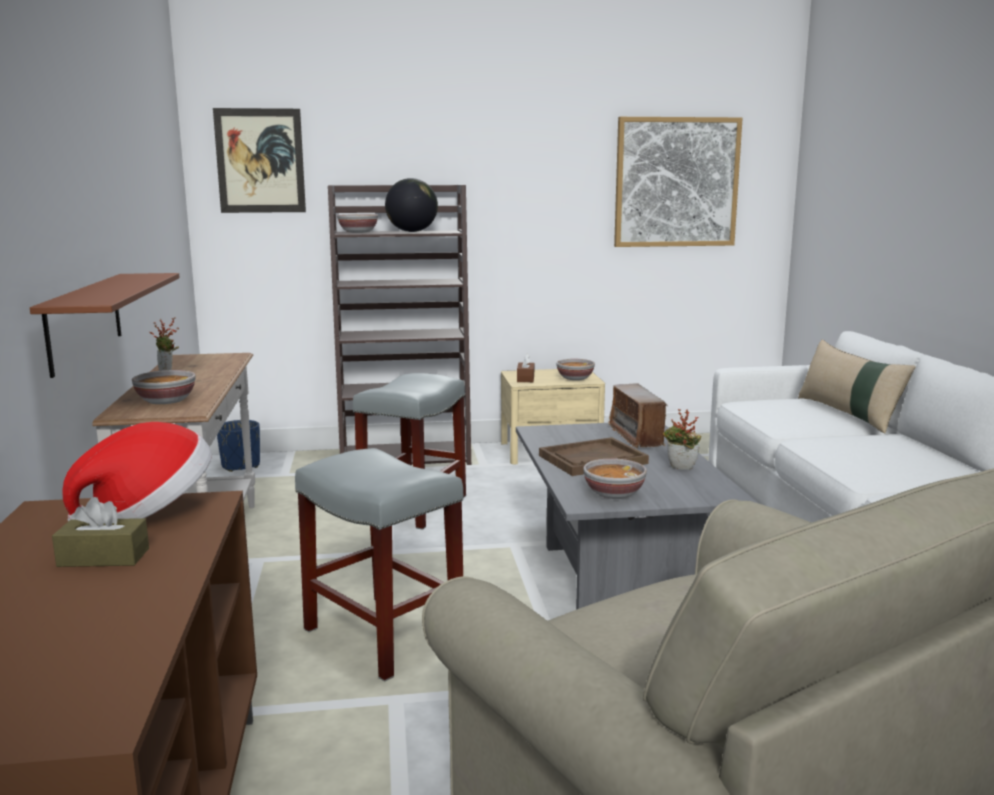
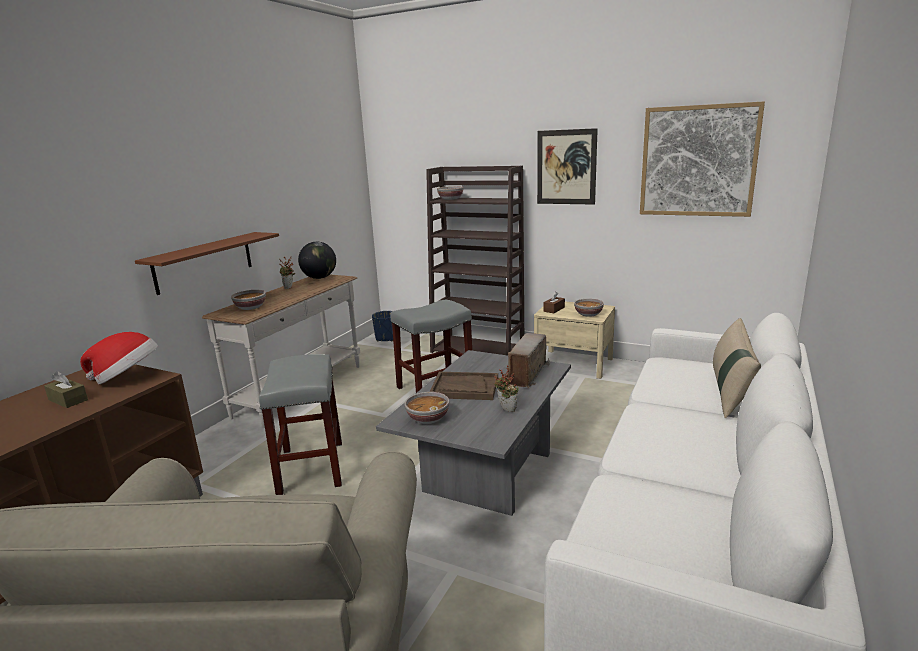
camera: 35 degrees right, 5 degrees up
picture [213,108,306,213] -> picture moved to [537,128,598,205]
globe [385,178,438,232] -> globe moved to [298,242,336,279]

